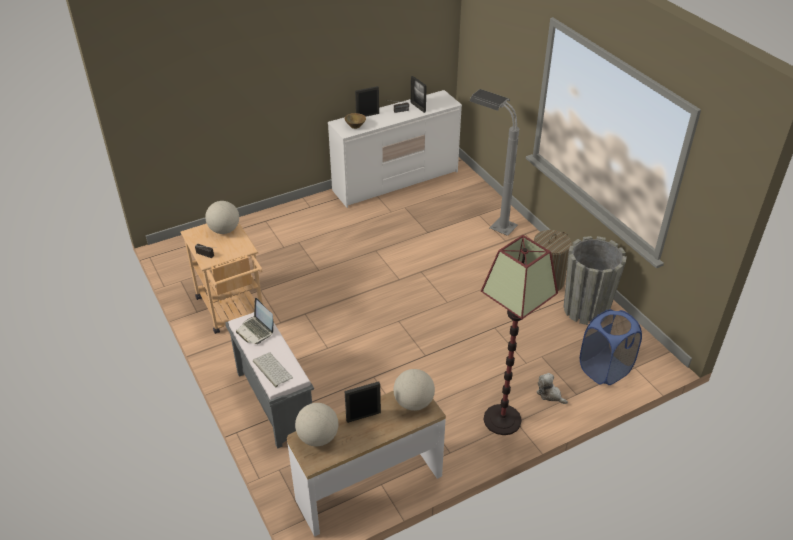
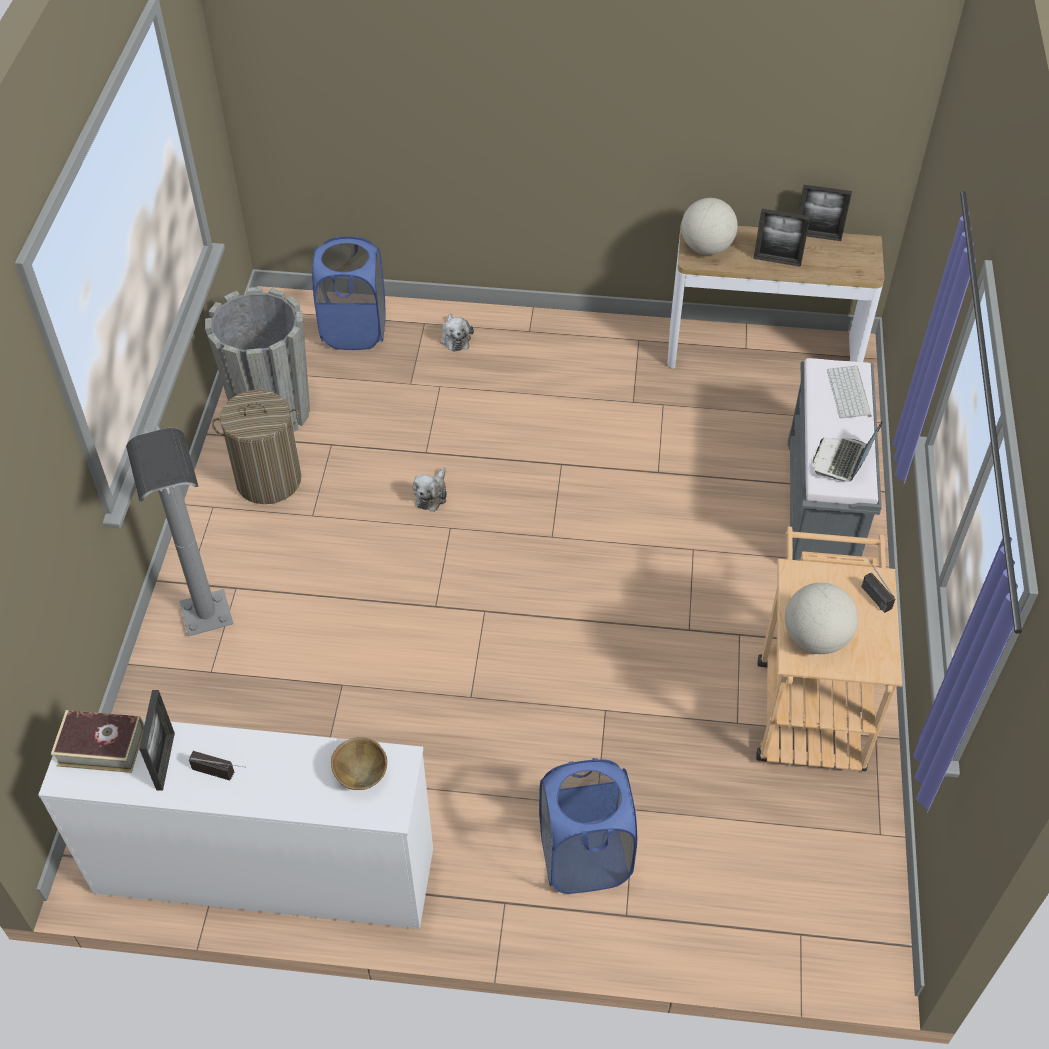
camera: 145 degrees left, 10 degrees up
laptop [236,298,274,344] -> laptop turned 150 degrees counterclockwise [813,420,883,482]
globe [295,403,338,446] -> none
picture frame [355,86,379,117] -> picture frame moved to [798,185,852,241]
floor lamp [481,235,558,435] -> none
none -> book [51,710,144,773]
none -> plush toy [413,467,447,512]
none -> blue laundry basket [539,758,637,894]

